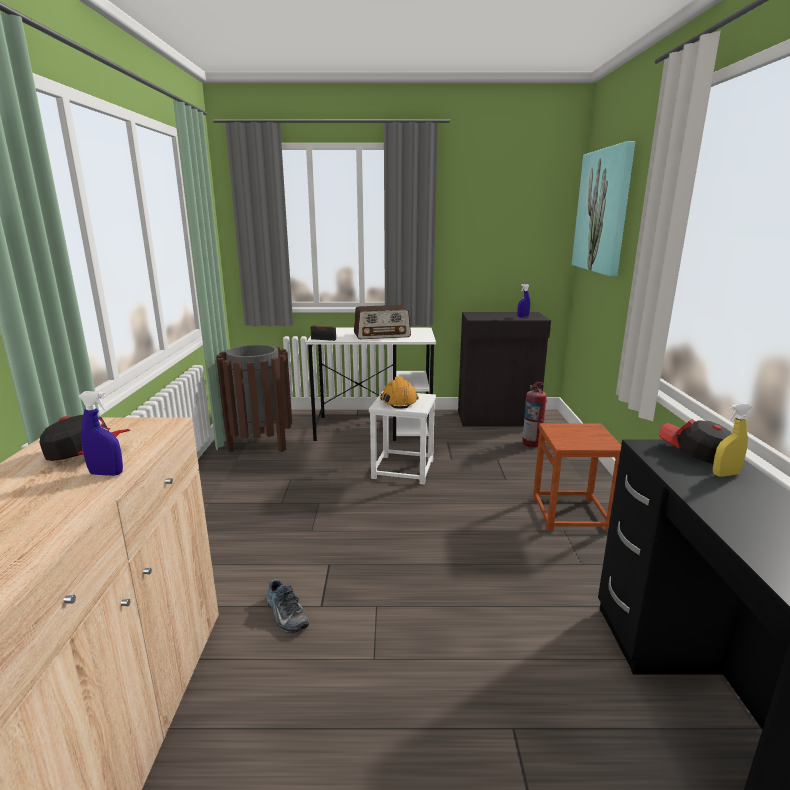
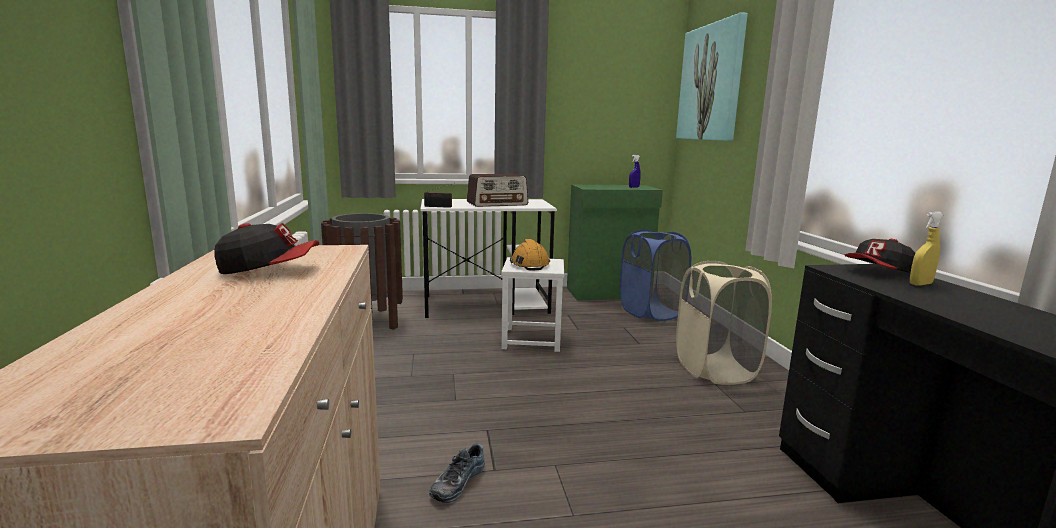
camera: 10 degrees left, 5 degrees down
blue spray bottle [78,391,123,476] -> none
shoe [266,579,309,633] -> shoe turned 75 degrees clockwise [429,444,485,503]
black cabinet [458,312,551,426] -> green cabinet [567,185,663,300]
fire extinguisher [523,382,547,448] -> blue laundry basket [620,229,691,321]
brown stool [533,423,621,532] -> beige laundry basket [676,261,772,385]
cap [659,419,732,464] -> cap turned 60 degrees counterclockwise [844,239,915,273]

